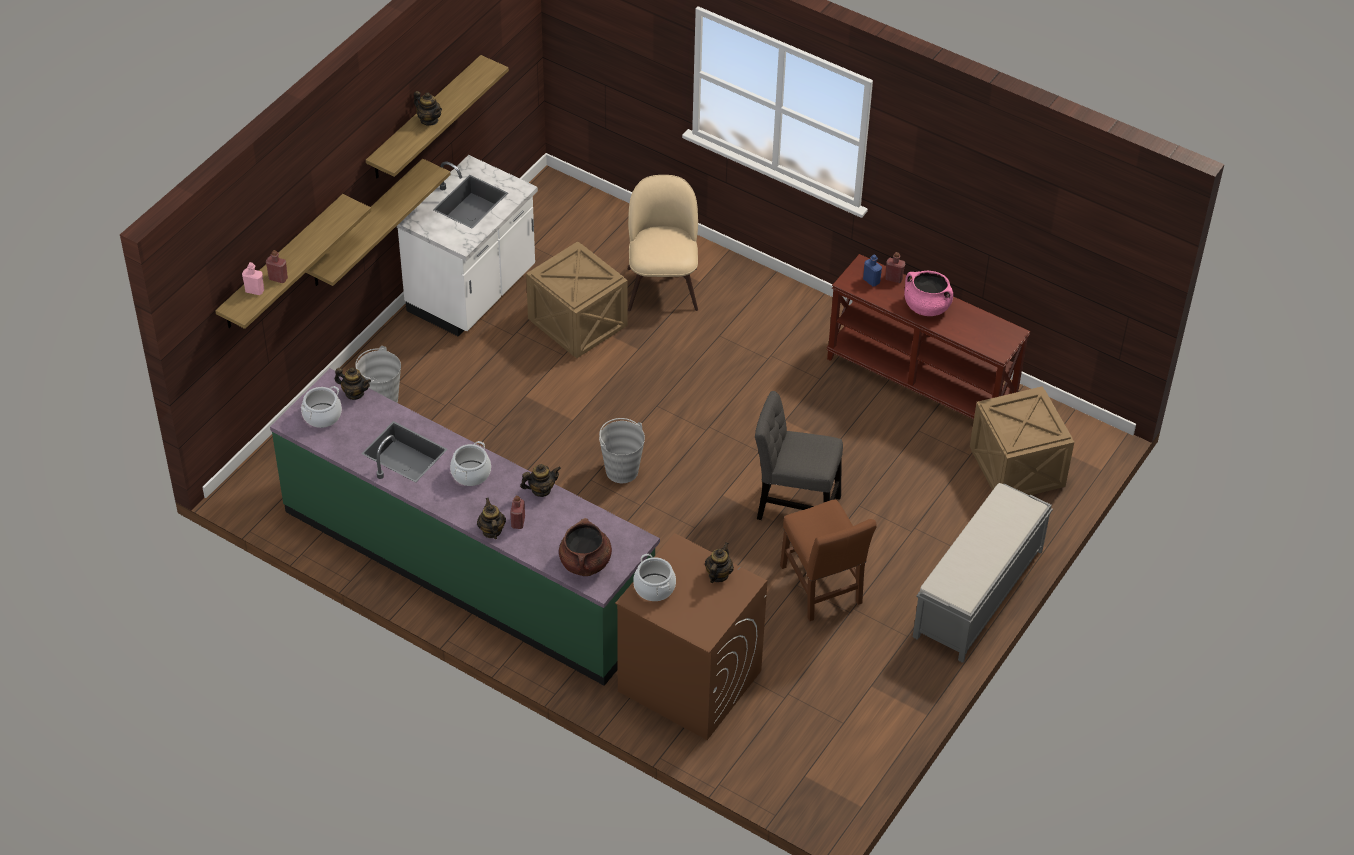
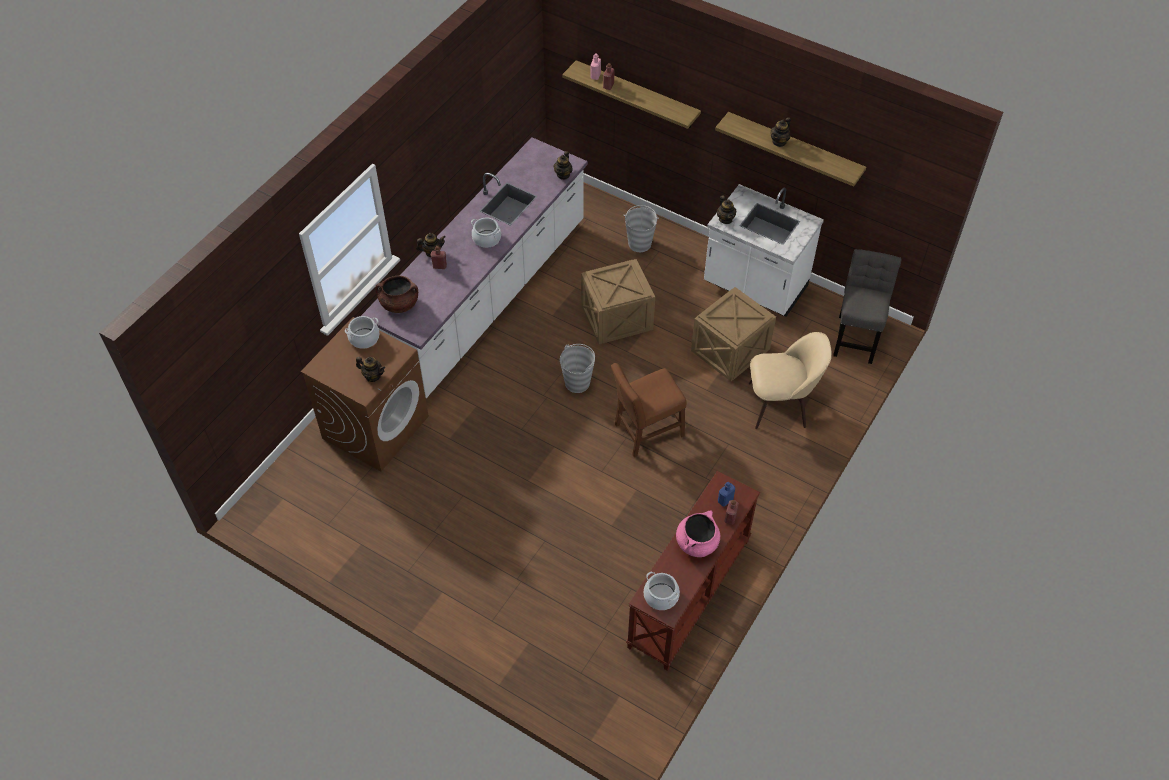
camera: 90 degrees right, 5 degrees up
green counter [270,368,660,686] -> white counter [361,137,588,398]
cooking pot [301,386,342,428] -> cooking pot moved to [644,572,680,610]
shelf [306,159,450,286] -> none
teapot [520,464,561,497] -> teapot moved to [717,195,736,224]
grey chair [755,391,843,520] -> grey chair moved to [833,249,902,364]
brown chair [780,499,877,621] -> brown chair moved to [611,363,687,457]
grey bench [913,483,1053,663] -> none
crate [970,386,1074,495] -> crate moved to [581,259,655,344]

